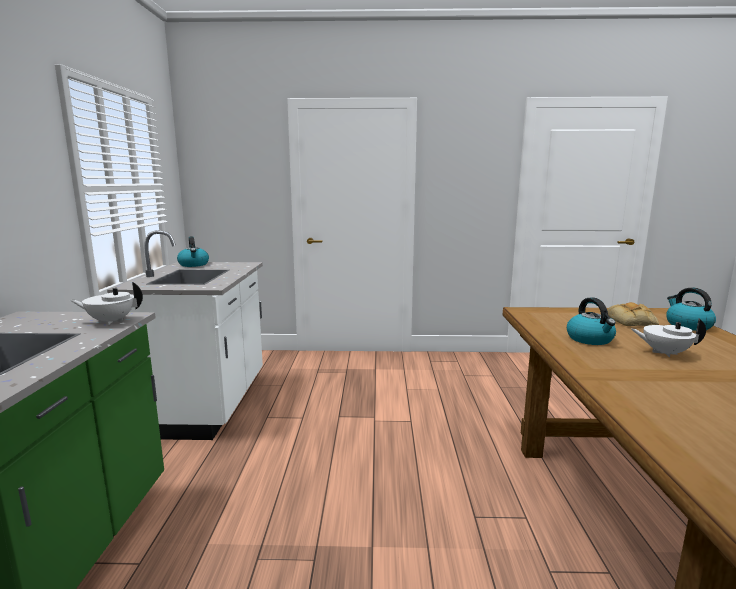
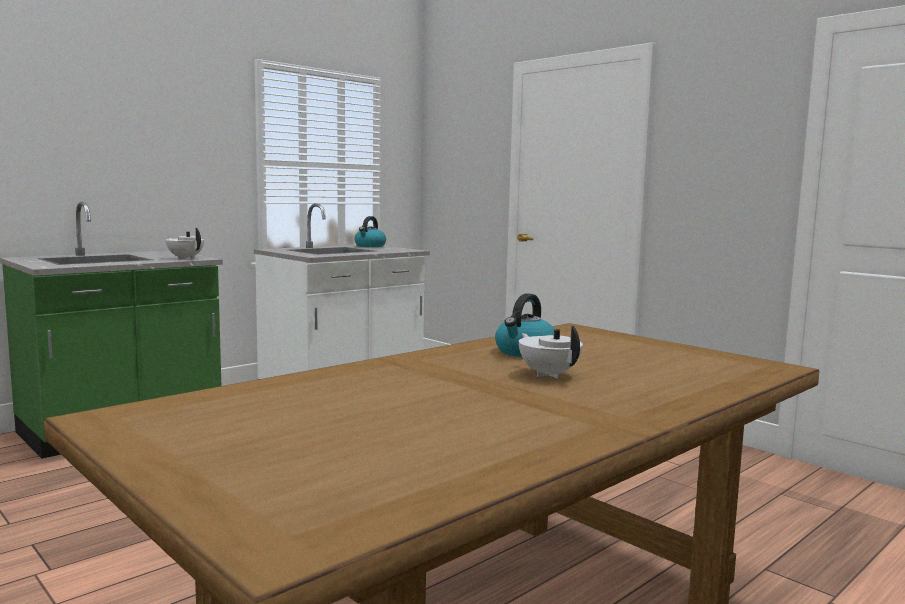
camera: 45 degrees right, 5 degrees down
bread [607,302,659,326] -> none
kettle [666,288,716,331] -> none

